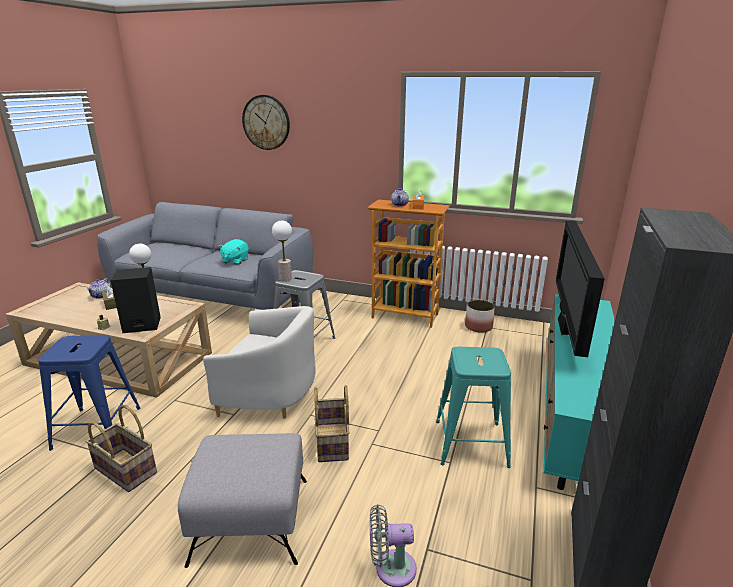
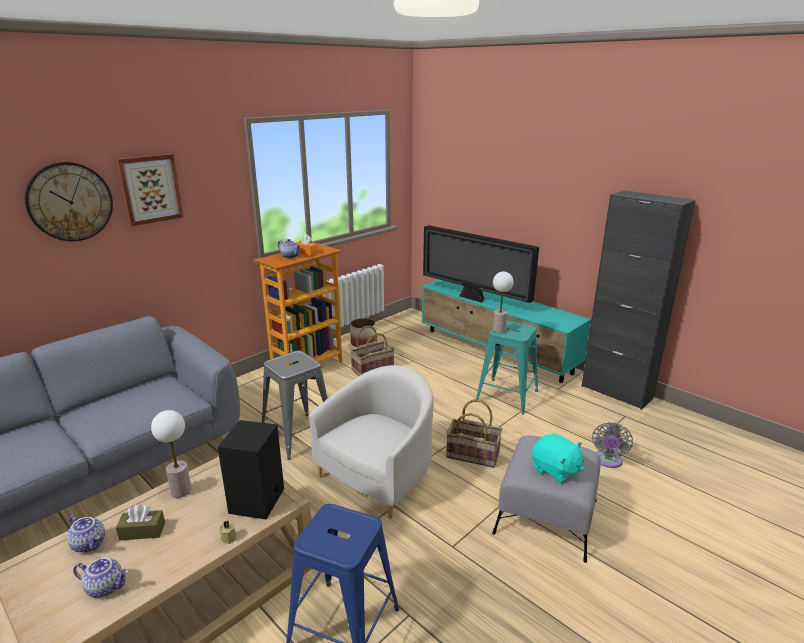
camera: 65 degrees left, 0 degrees up
basket [86,405,157,492] -> basket moved to [350,326,394,376]
turquoise plush toy [219,239,249,265] -> turquoise plush toy moved to [532,434,584,483]
table lamp [272,221,292,282] -> table lamp moved to [493,272,514,333]
none -> teapot [73,558,128,598]
none -> picture [116,154,183,226]

